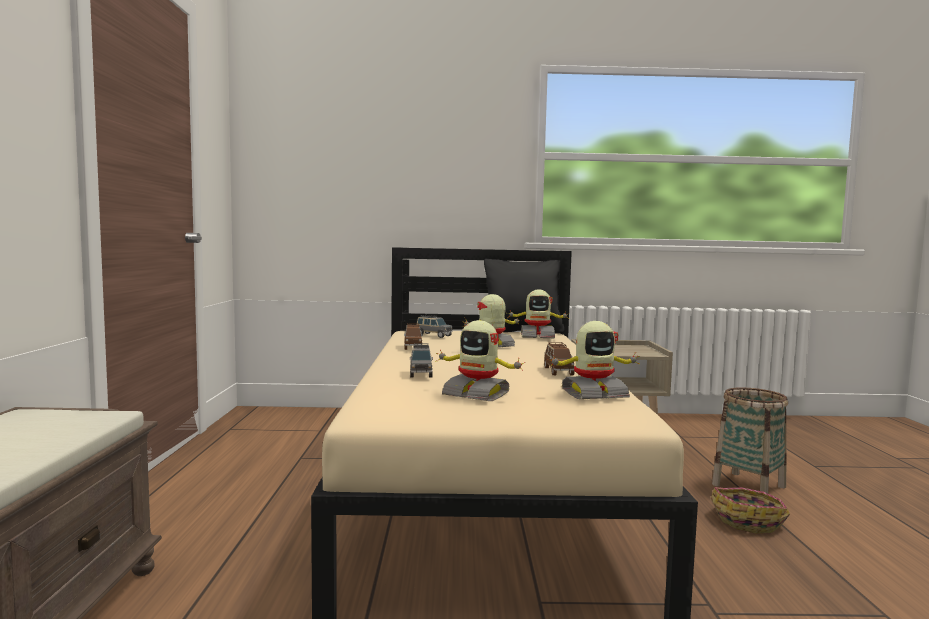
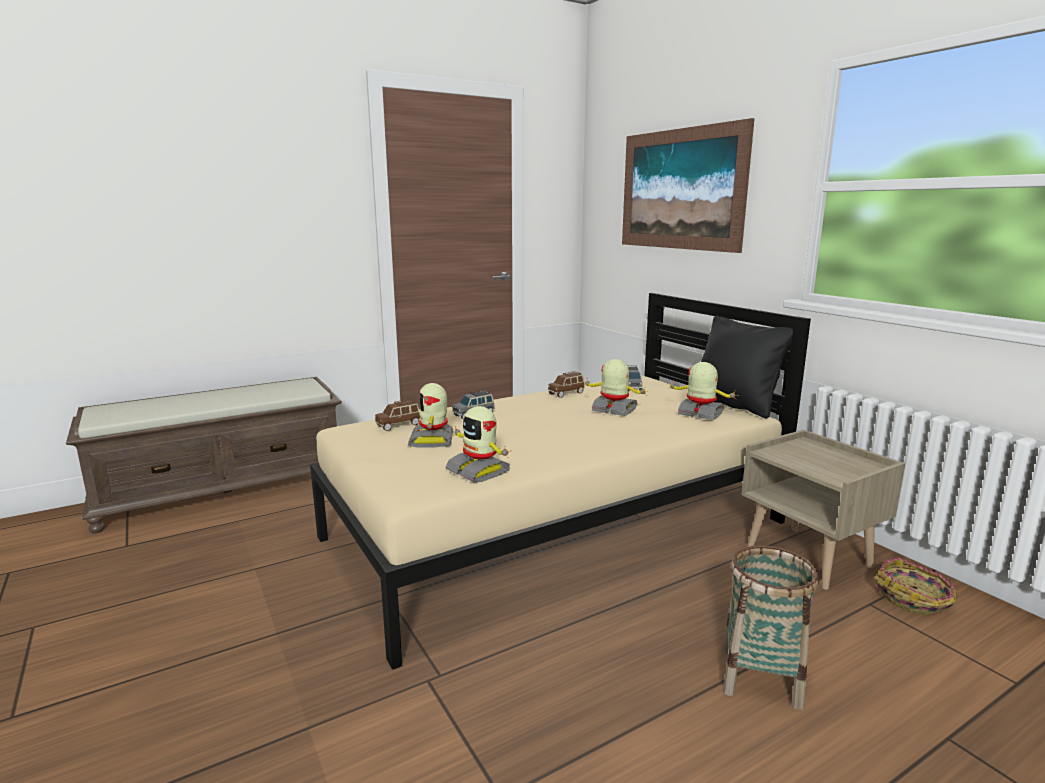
camera: 60 degrees right, 10 degrees up
toy robot [508,289,569,338] -> toy robot turned 150 degrees clockwise [667,362,738,420]
brown toy car [544,342,575,375] -> brown toy car moved to [375,399,420,431]
basket [711,487,790,533] -> basket moved to [874,558,957,615]
none -> picture [622,118,755,253]

